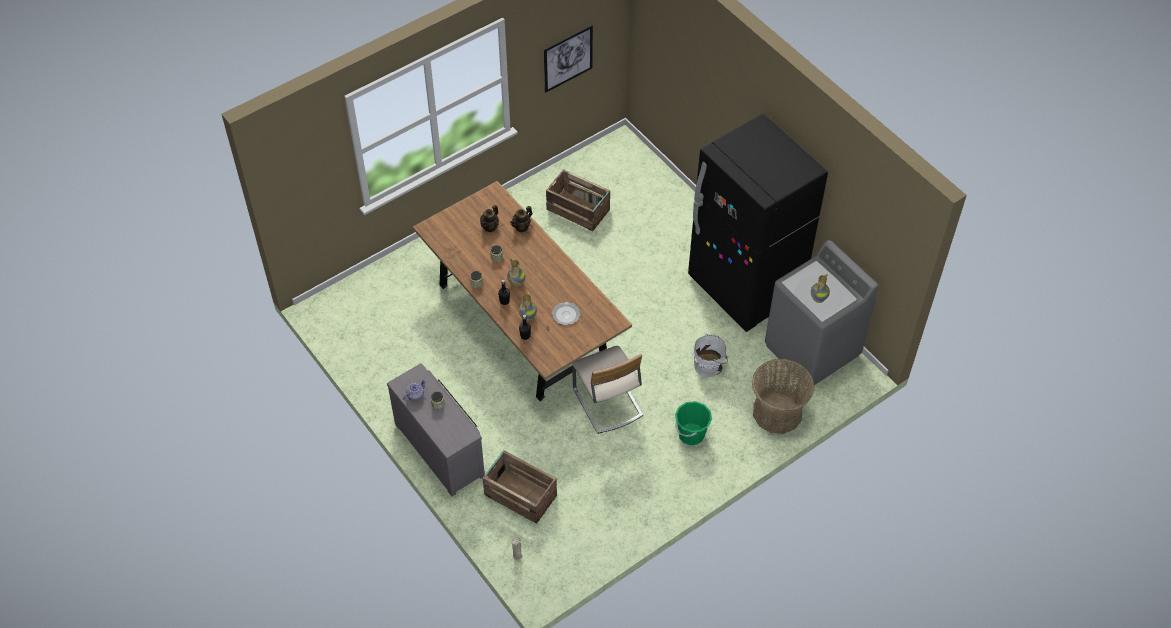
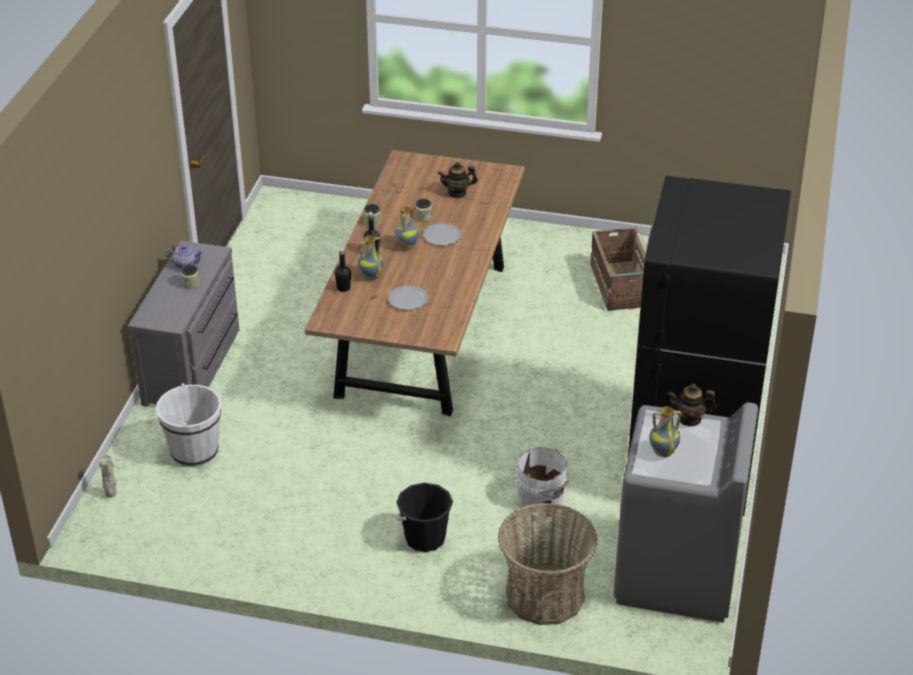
camera: 50 degrees right, 15 degrees down
crate [483,450,557,524] -> white bucket [156,383,221,467]
teapot [510,206,533,232] -> teapot moved to [668,384,717,426]
picture [544,25,593,93] -> none
beige chair [572,346,643,434] -> none
green bucket [675,401,712,445] -> black bucket [396,483,453,552]
none -> plate [423,223,461,245]

